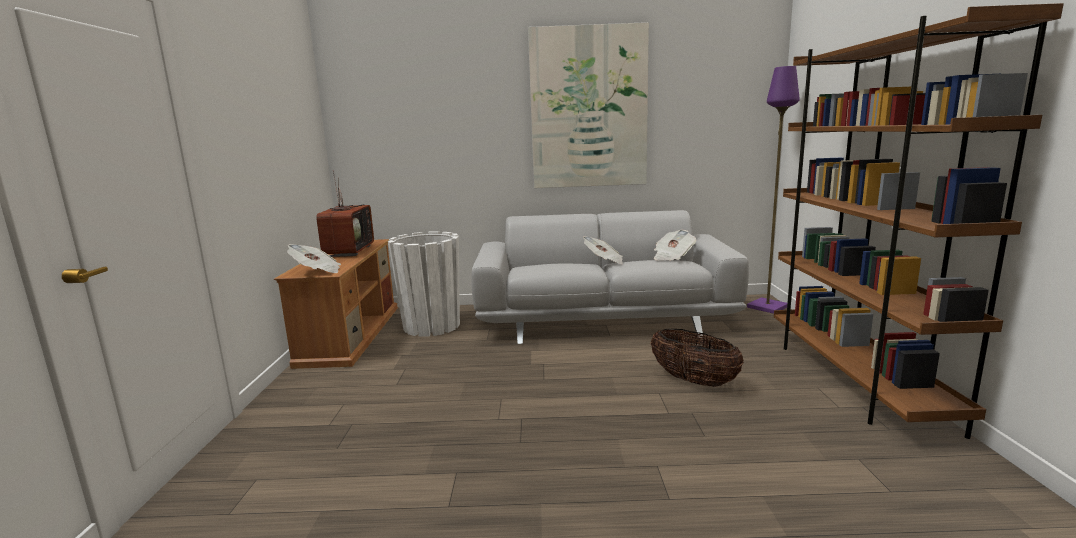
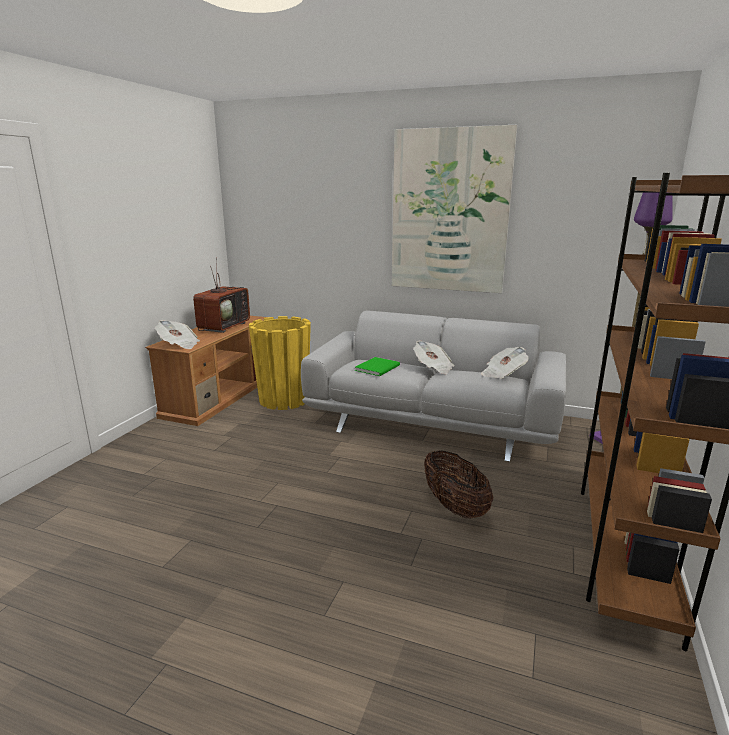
camera: 20 degrees right, 5 degrees up
white planter [388,231,460,337] -> yellow planter [249,316,311,410]
none -> green book [355,357,400,376]

